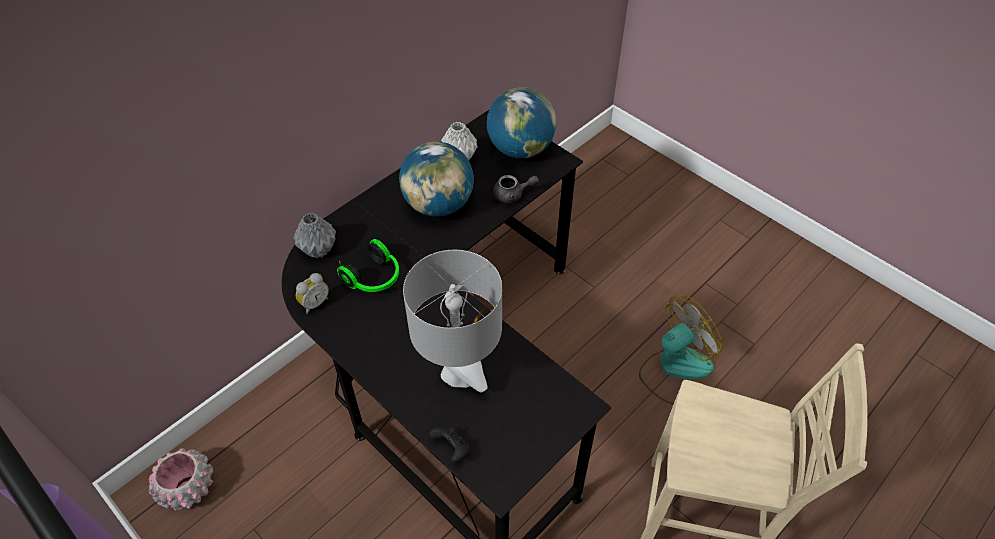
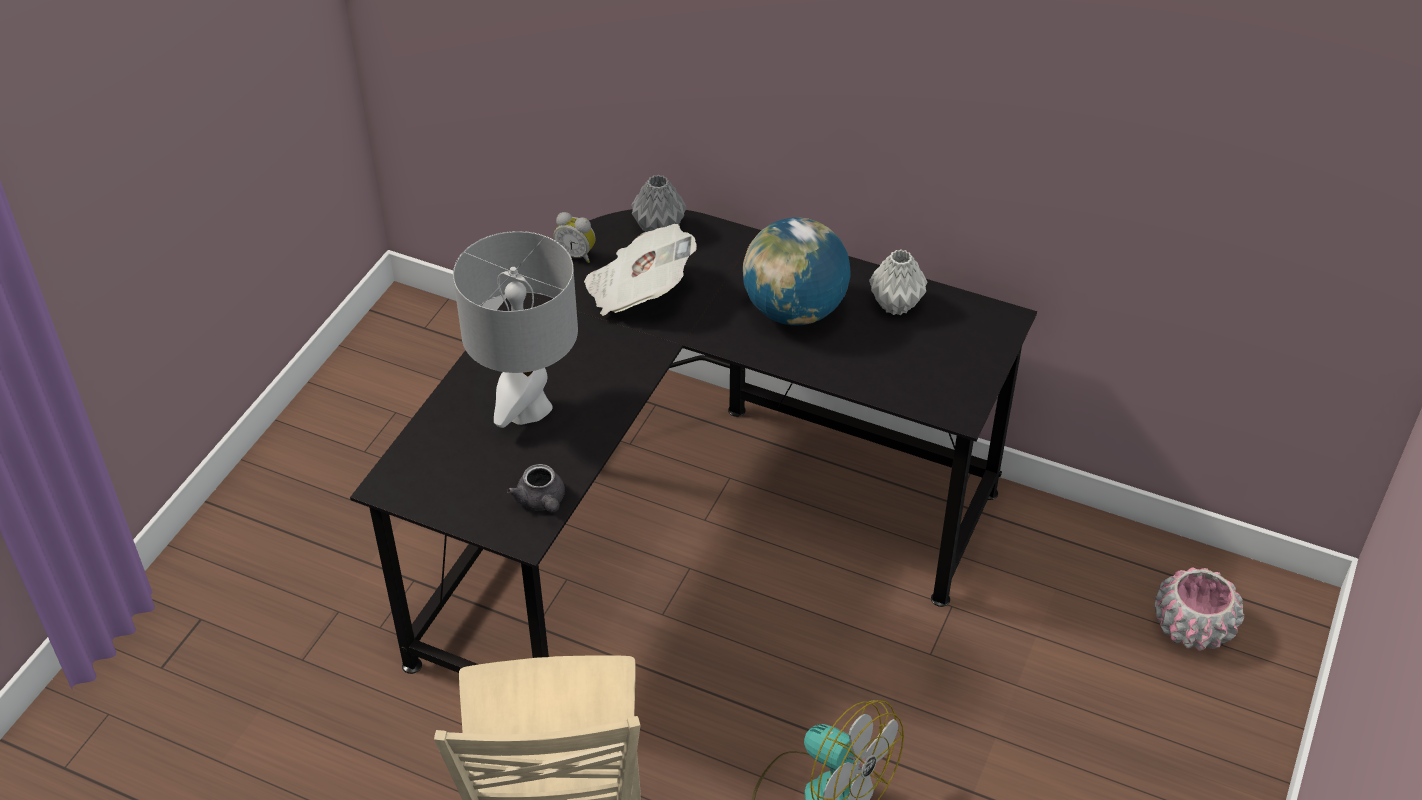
camera: 70 degrees right, 5 degrees down
pink planter [149,448,213,511] -> pink planter moved to [1155,567,1244,651]
headphones [337,239,399,292] -> newspaper [584,224,697,316]
black game controller [429,427,470,463] -> none
globe [487,87,556,158] -> none
grey teapot [493,175,539,203] -> grey teapot moved to [507,464,565,513]

